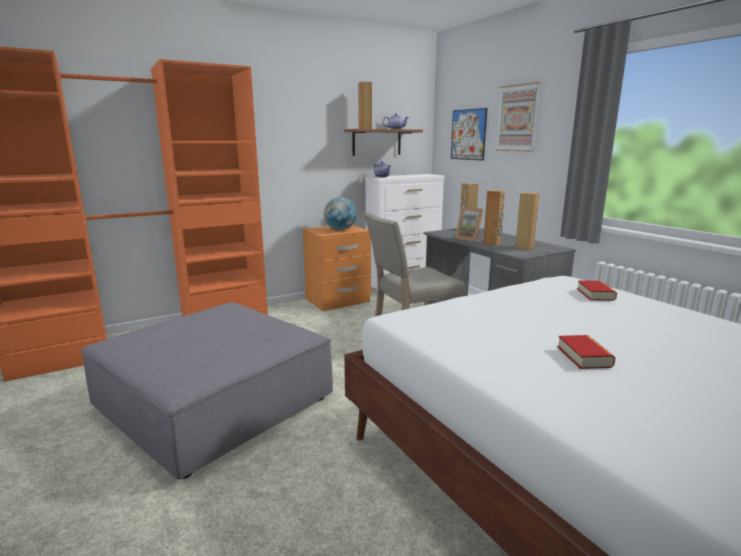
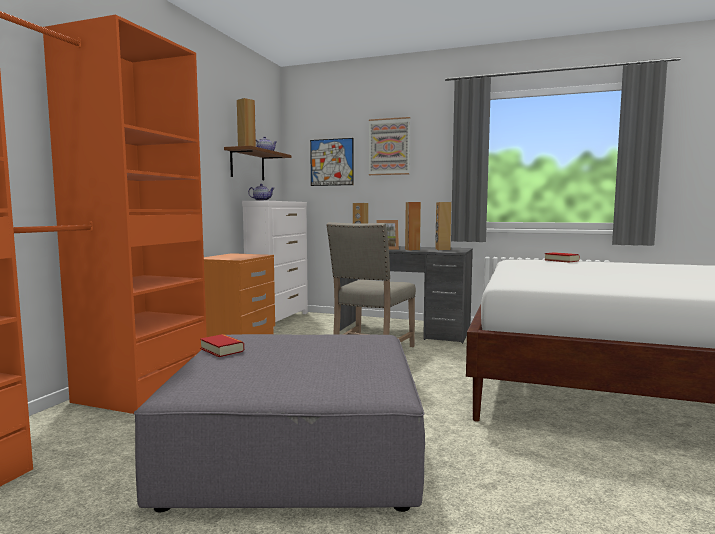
camera: 40 degrees left, 10 degrees down
globe [324,197,357,230] -> none
book [557,335,615,369] -> book moved to [200,334,244,357]

